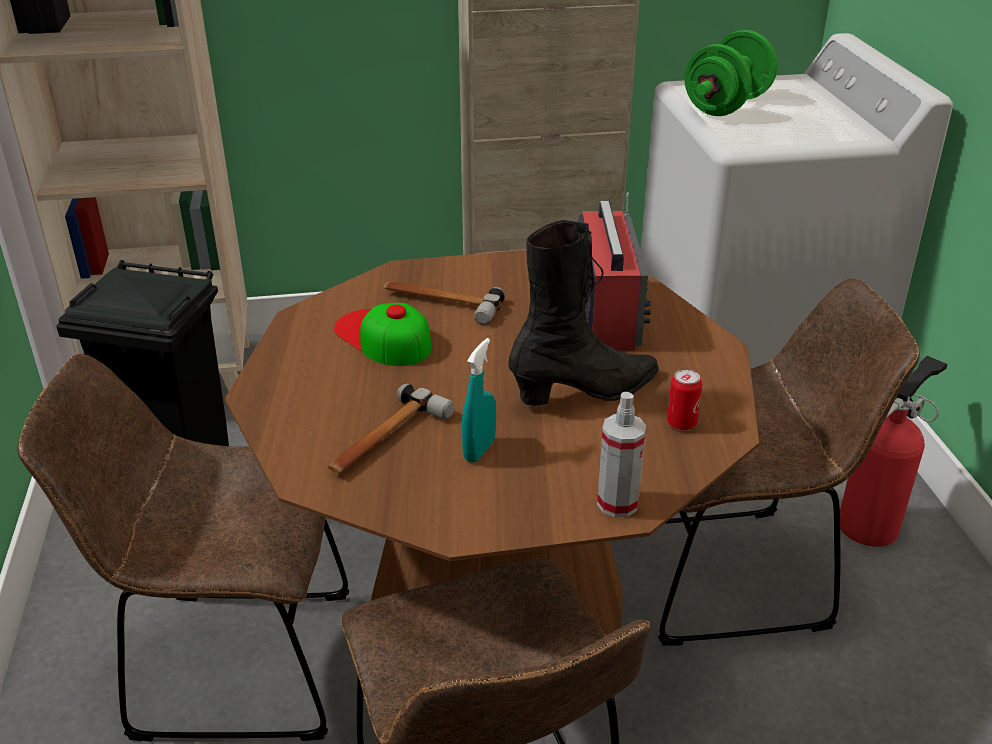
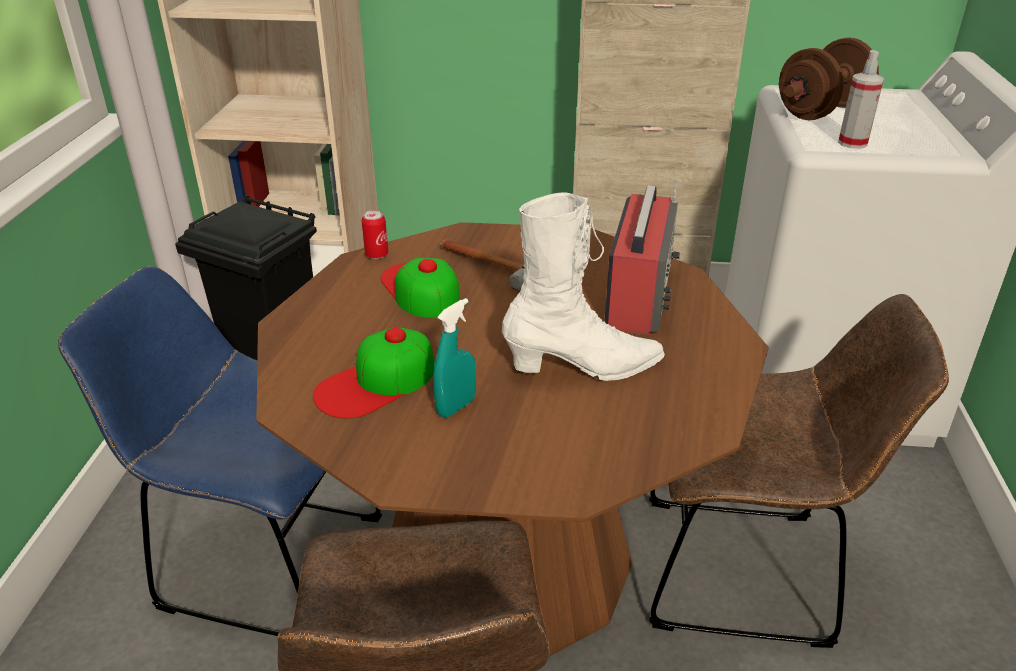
camera: 15 degrees right, 0 degrees up
brown chair [17,353,349,742] -> blue chair [58,266,382,636]
hammer [328,384,454,473] -> cap [313,328,434,418]
black boot [508,220,659,406] -> white boot [502,192,665,381]
spray bottle [597,392,646,517] -> spray bottle moved to [838,50,884,149]
can [667,369,702,430] -> can moved to [362,210,388,259]
green dumbbell [684,30,778,116] -> brown dumbbell [779,38,879,120]
fire extinguisher [840,355,948,547] -> none

